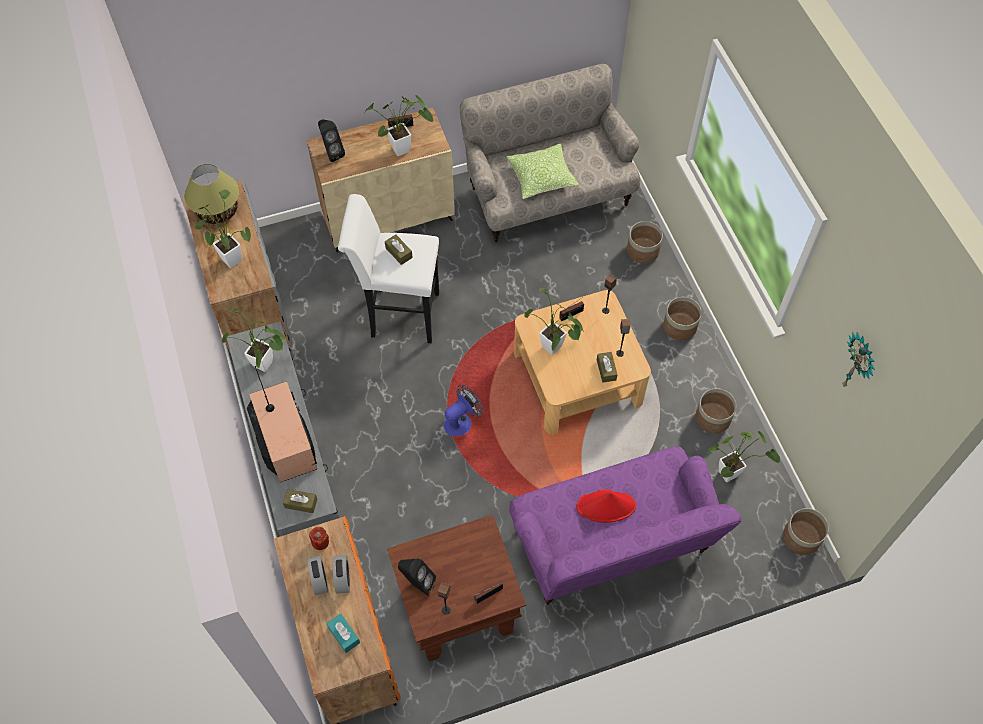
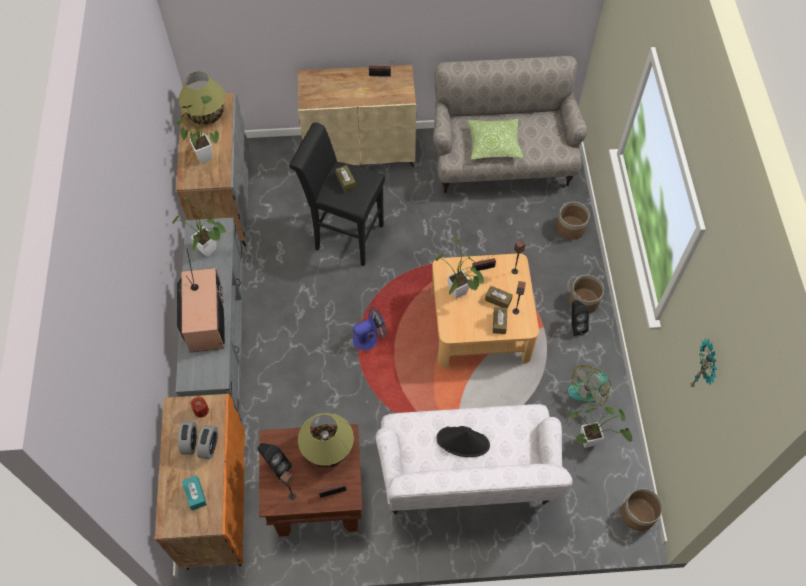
camera: 15 degrees right, 0 degrees up
brown tissue box [283,489,317,513] -> brown tissue box moved to [485,286,513,308]
black speaker [318,120,345,162] -> black speaker moved to [572,300,589,336]
white stool [338,194,439,343] -> black stool [289,122,385,266]
potted plant [365,95,433,156] -> none
purple sofa [509,446,742,605] -> white sofa [376,404,573,515]
red hat [576,489,636,523] -> black hat [436,426,490,457]
planter [695,388,736,433] -> fan [567,365,611,406]
none -> table lamp [298,413,354,467]

